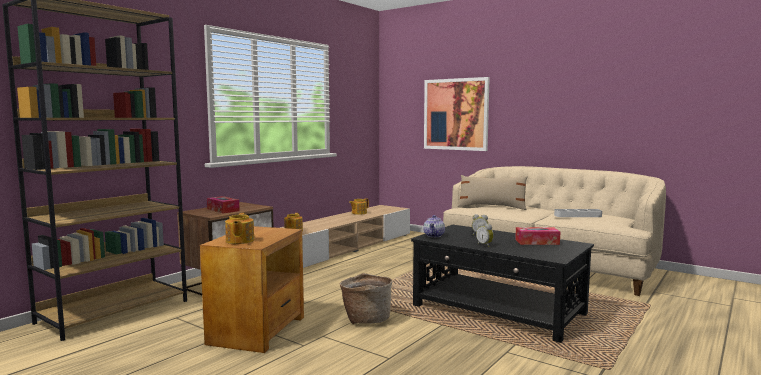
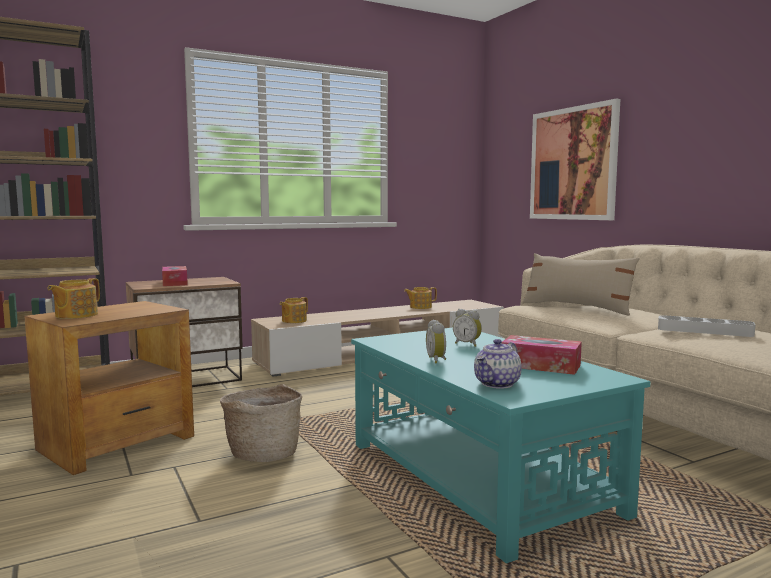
camera: 25 degrees right, 0 degrees up
black coffee table [411,225,594,343] -> turquoise coffee table [351,328,651,563]
teapot [423,215,445,237] -> teapot moved to [474,339,522,389]

